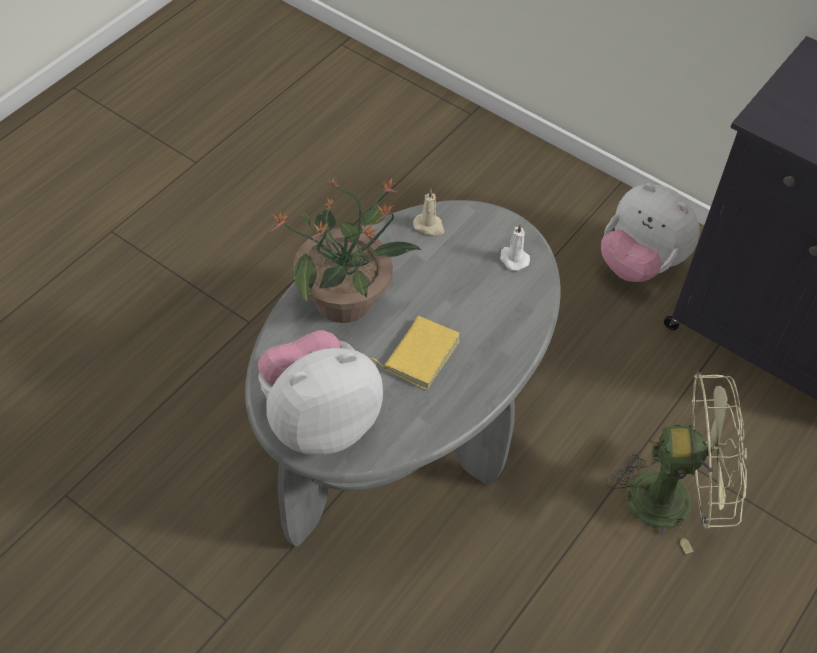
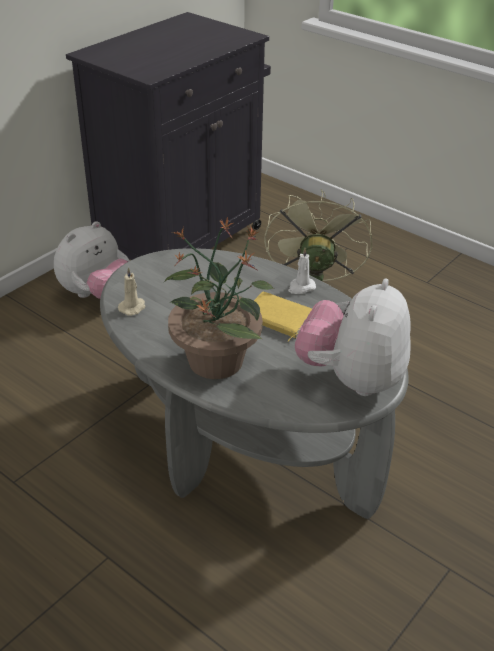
camera: 85 degrees left, 15 degrees down
plush toy [258,330,383,455] -> plush toy turned 45 degrees clockwise [295,278,411,396]
white candle [500,223,530,271] -> white candle moved to [288,248,316,294]

